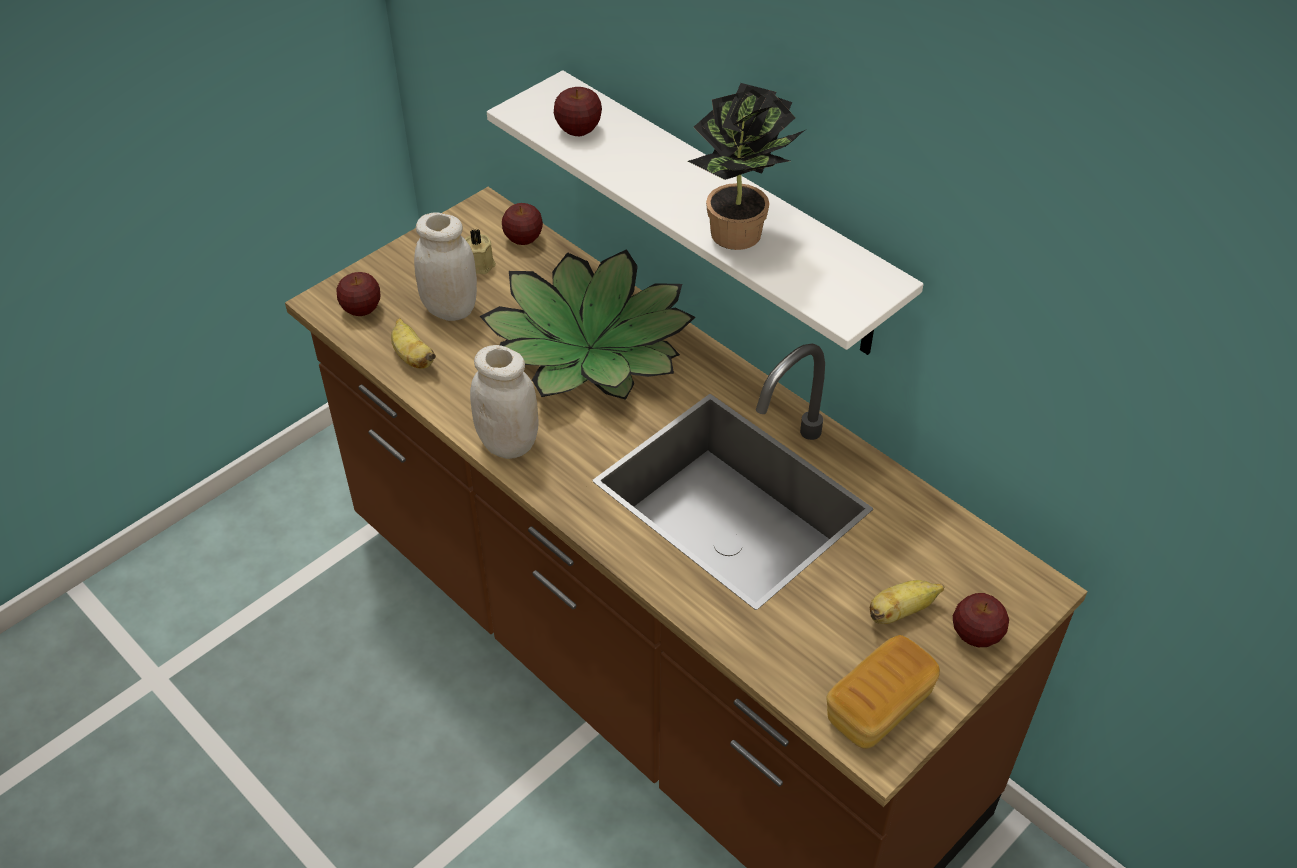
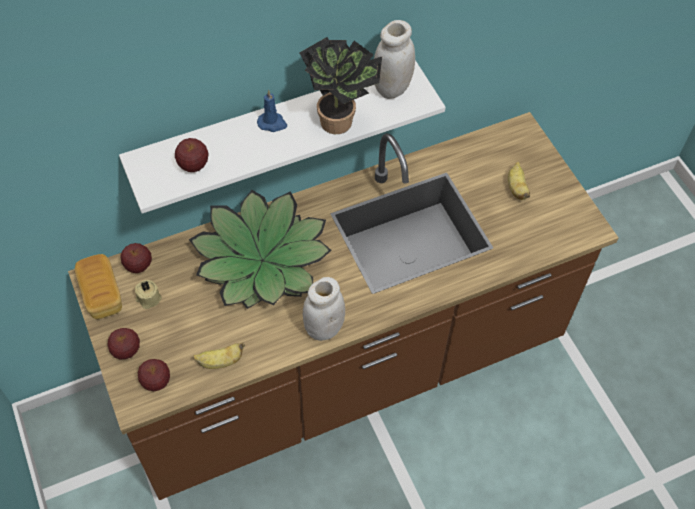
camera: 70 degrees left, 10 degrees up
white jar [414,212,477,321] -> white jar moved to [374,20,415,99]
bread [826,635,940,749] -> bread moved to [75,254,122,319]
apple [953,593,1009,647] -> apple moved to [108,328,140,359]
none -> blue candle [257,90,287,132]

